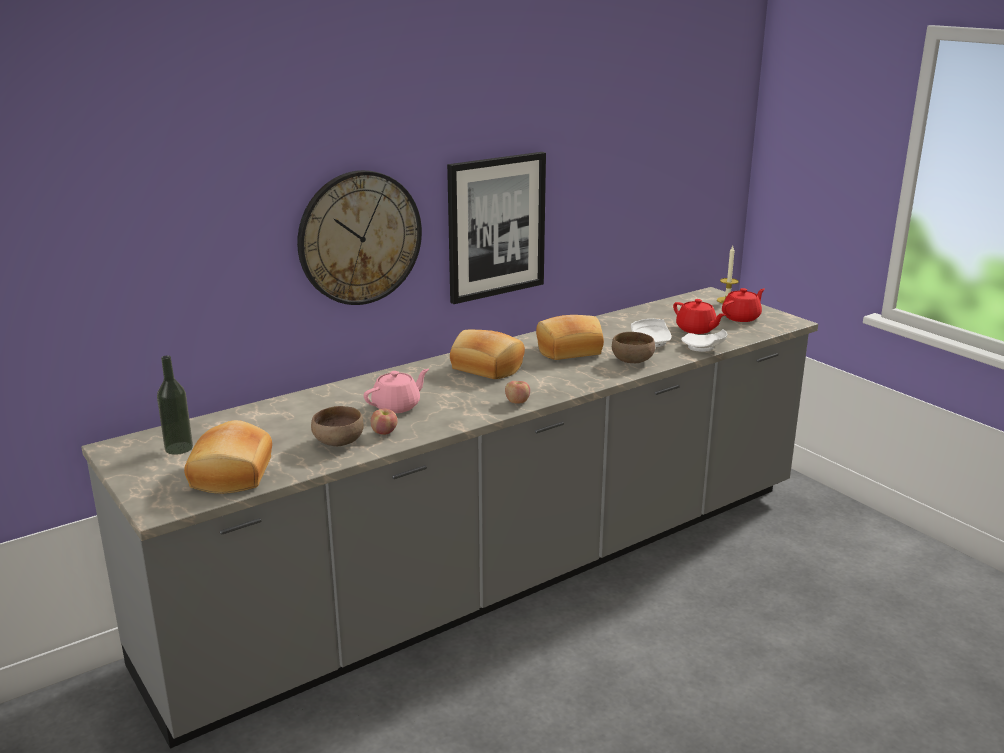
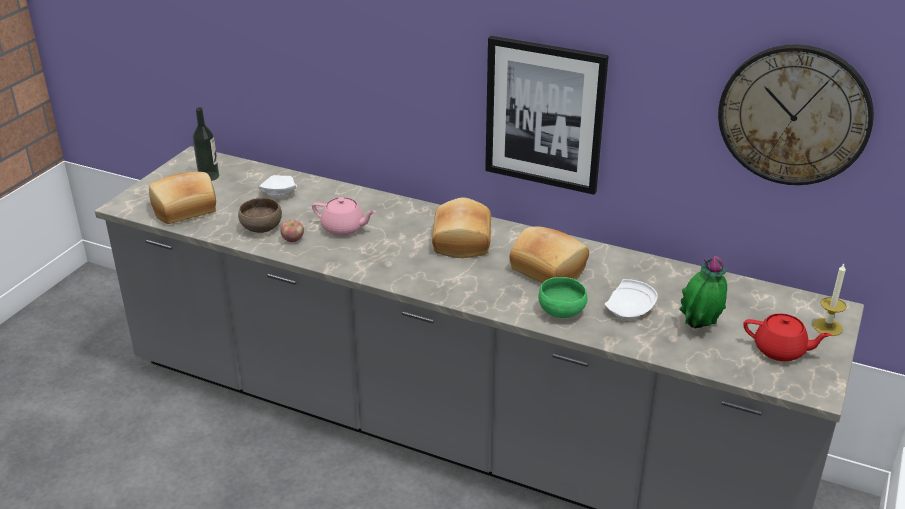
camera: 60 degrees right, 10 degrees up
wall clock [297,170,422,305] -> wall clock moved to [718,45,874,185]
apple [505,381,530,404] -> none
brown bowl [612,332,655,363] -> green bowl [538,277,588,318]
red teapot [673,299,726,334] -> potted plant [679,256,727,329]
white plate [681,329,727,352] -> white plate moved to [258,175,297,197]

